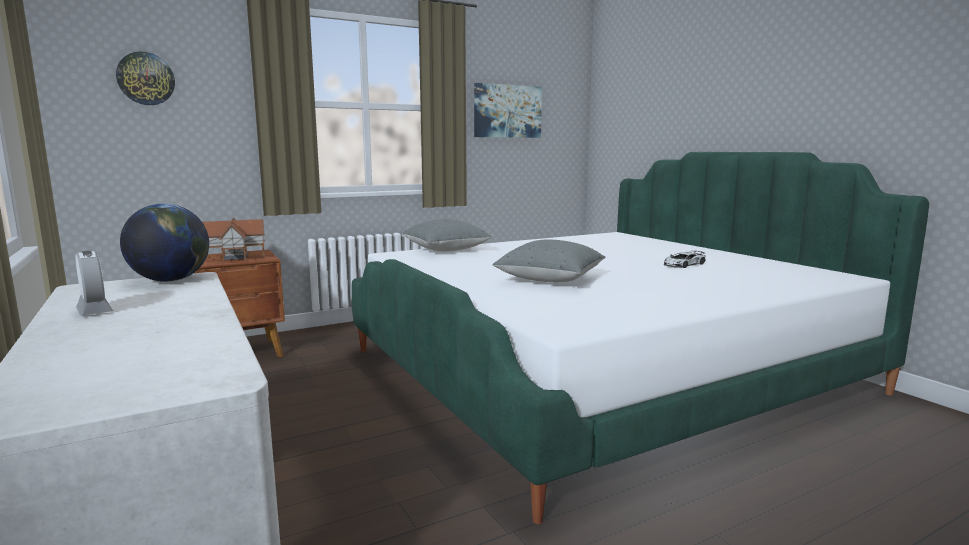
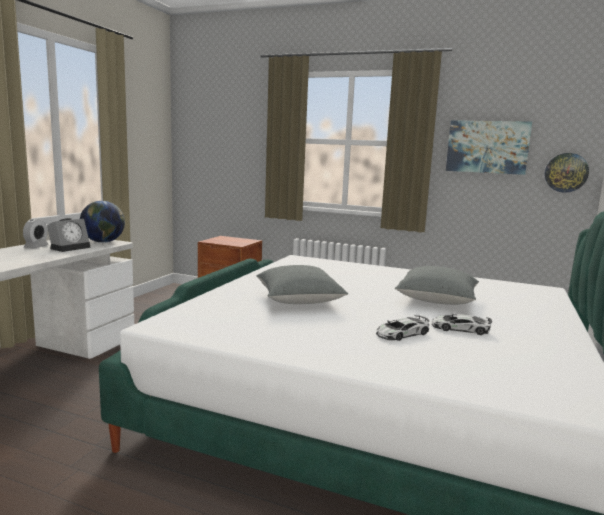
camera: 50 degrees right, 0 degrees up
wall clock [116,52,175,105] -> wall clock moved to [545,153,589,193]
toy house [202,218,265,263] -> none
grey pillow [402,219,492,251] -> grey pillow moved to [395,266,479,305]
none -> alarm clock [47,218,91,252]
none -> toy car [376,315,429,341]

